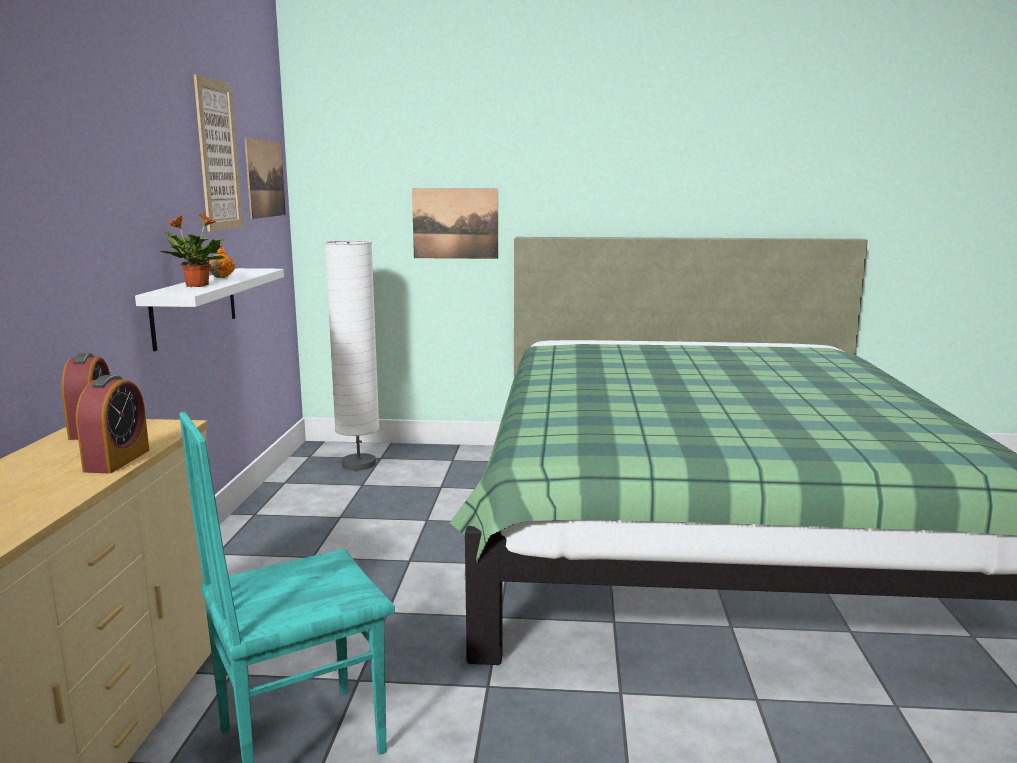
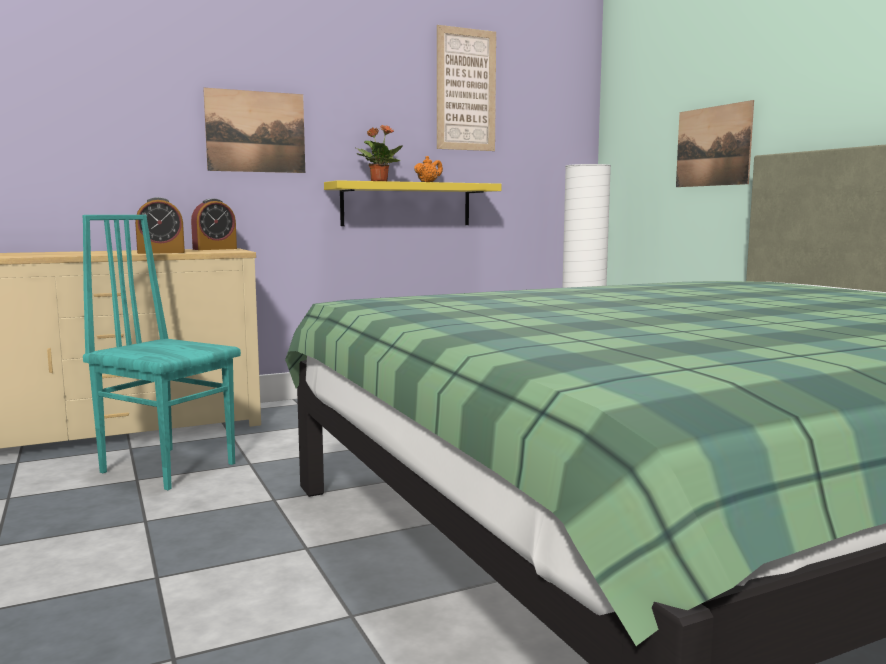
camera: 60 degrees right, 5 degrees down
white shelf [135,268,284,351] -> yellow shelf [324,180,501,226]
picture [244,138,286,219] -> picture moved to [203,88,305,173]

